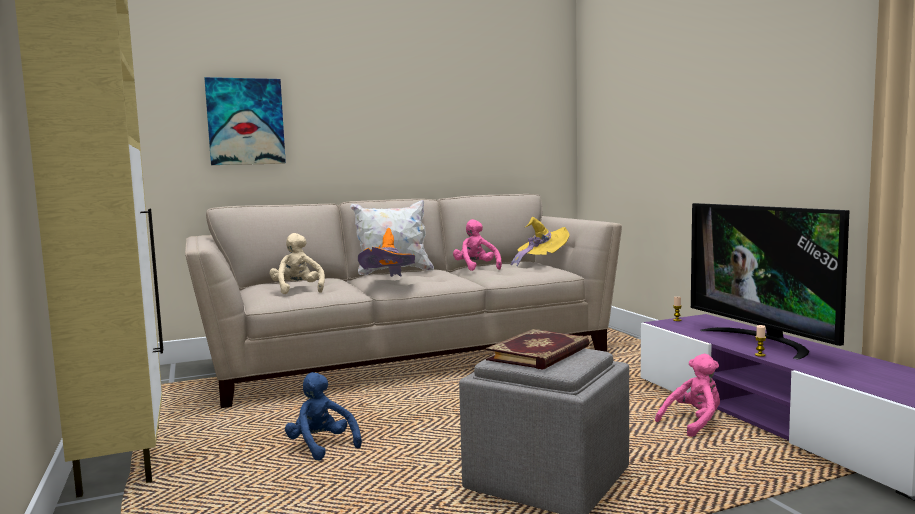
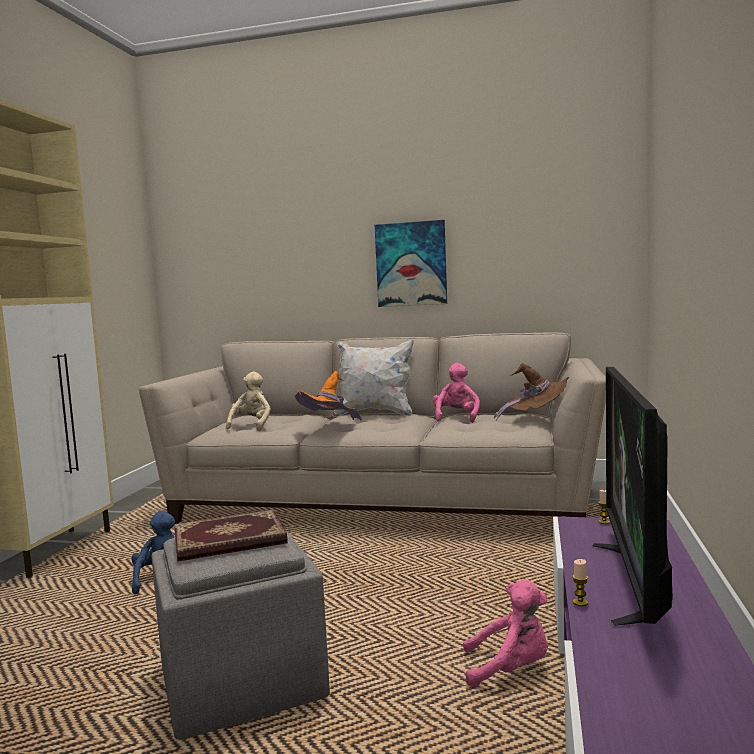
camera: 35 degrees right, 0 degrees up
picture [204,77,286,165] -> picture moved to [375,220,447,307]
yellow hat [511,217,570,266] -> brown hat [494,363,569,420]

